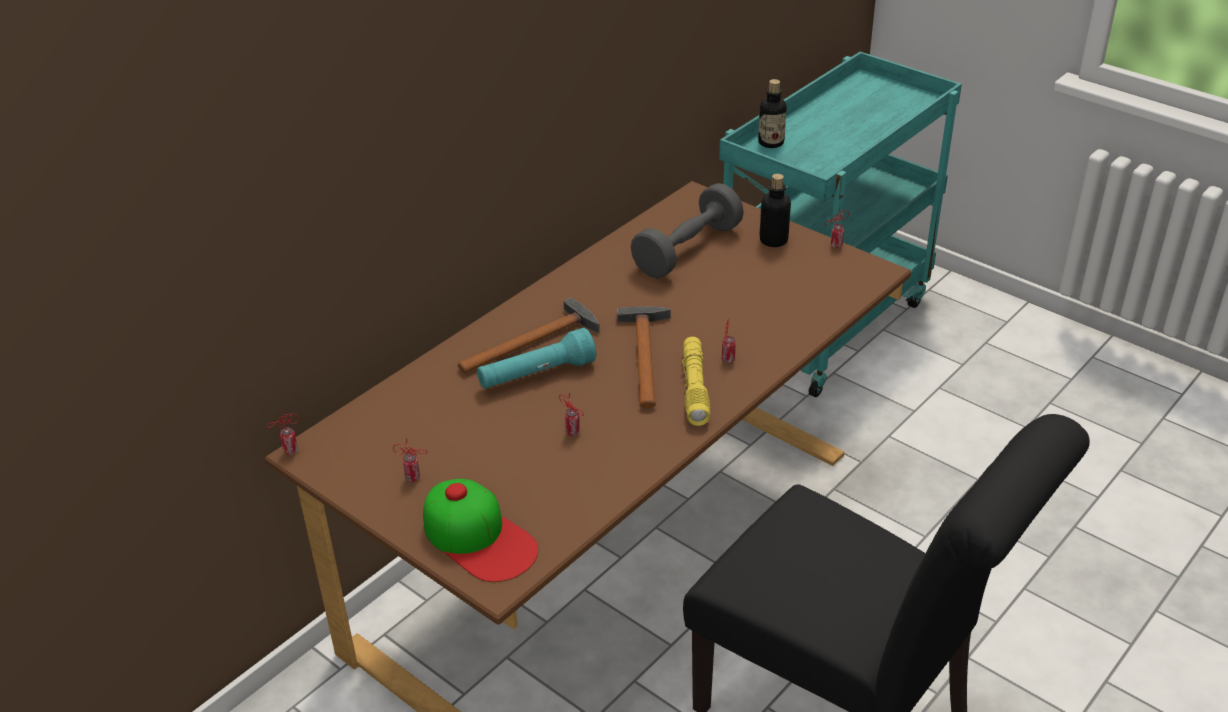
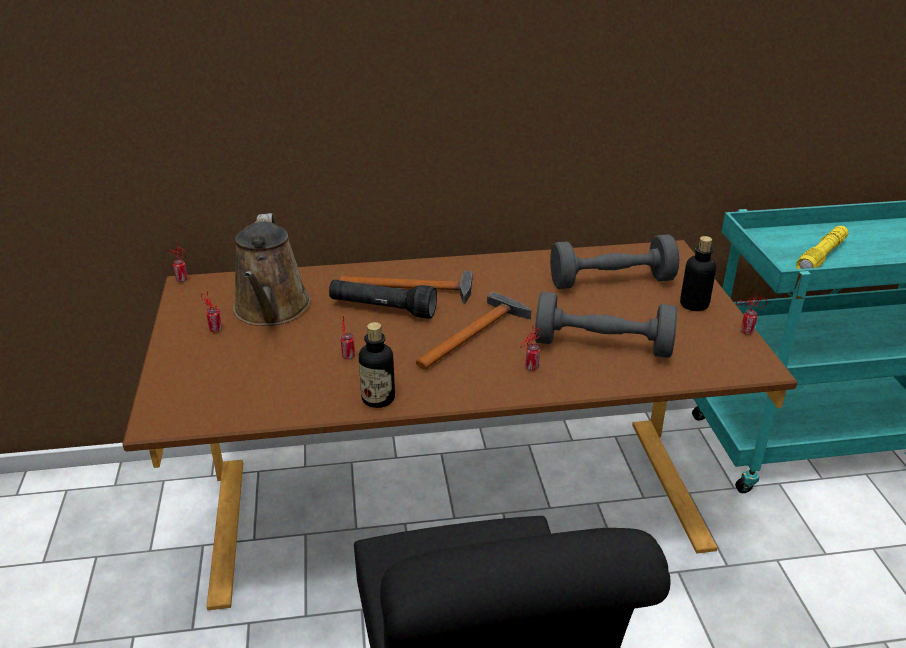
camera: 40 degrees right, 5 degrees down
cap [423,479,538,582] -> none
turquoise flashlight [477,328,596,389] -> black flashlight [329,280,437,319]
yellow flashlight [682,337,711,426] -> yellow flashlight moved to [796,226,848,269]
bottle [758,79,787,148] -> bottle moved to [359,322,395,408]
none -> brown watering can [233,213,311,326]
none -> grey dumbbell [535,292,677,358]

